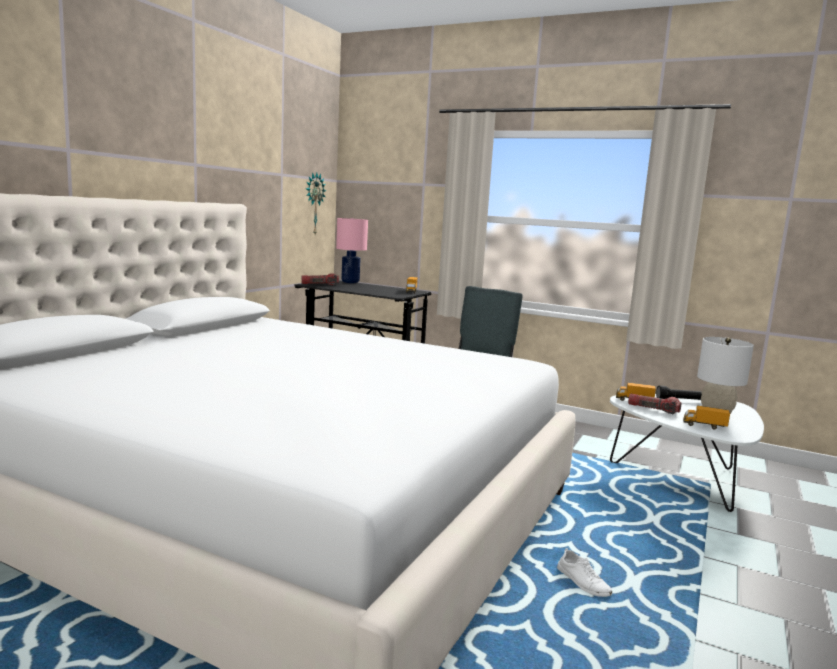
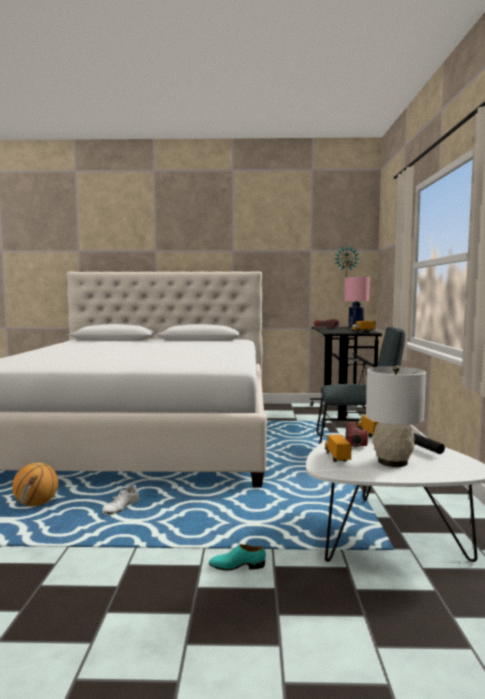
camera: 65 degrees right, 5 degrees down
none -> basketball [12,463,58,507]
none -> turquoise shoe [209,544,266,571]

